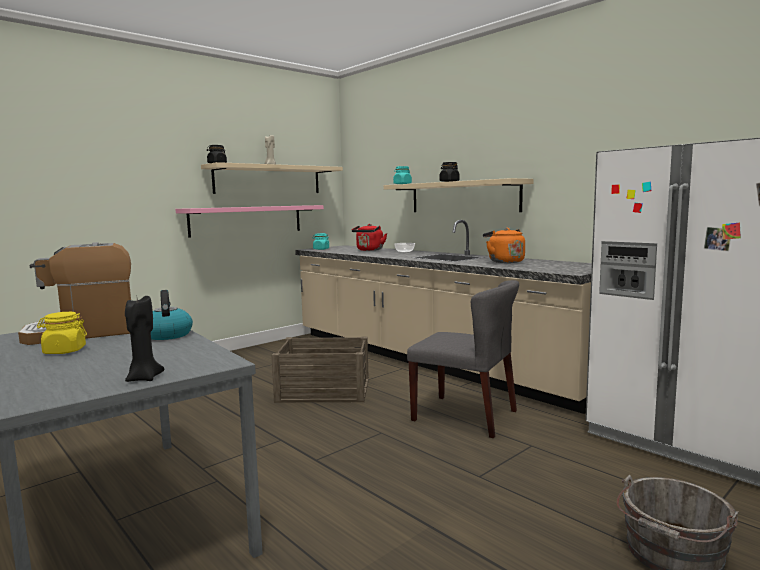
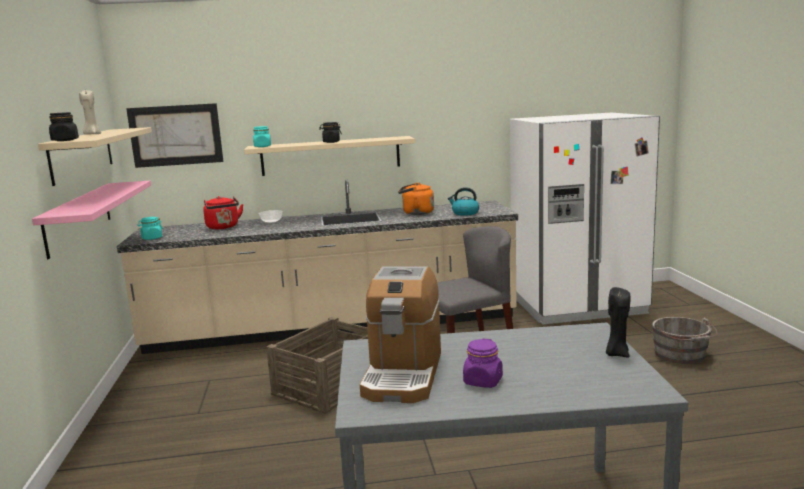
camera: 55 degrees left, 5 degrees up
yellow jar [37,312,87,354] -> purple jar [463,338,503,388]
kettle [151,290,193,340] -> kettle moved to [448,187,479,216]
none -> picture [126,103,224,168]

